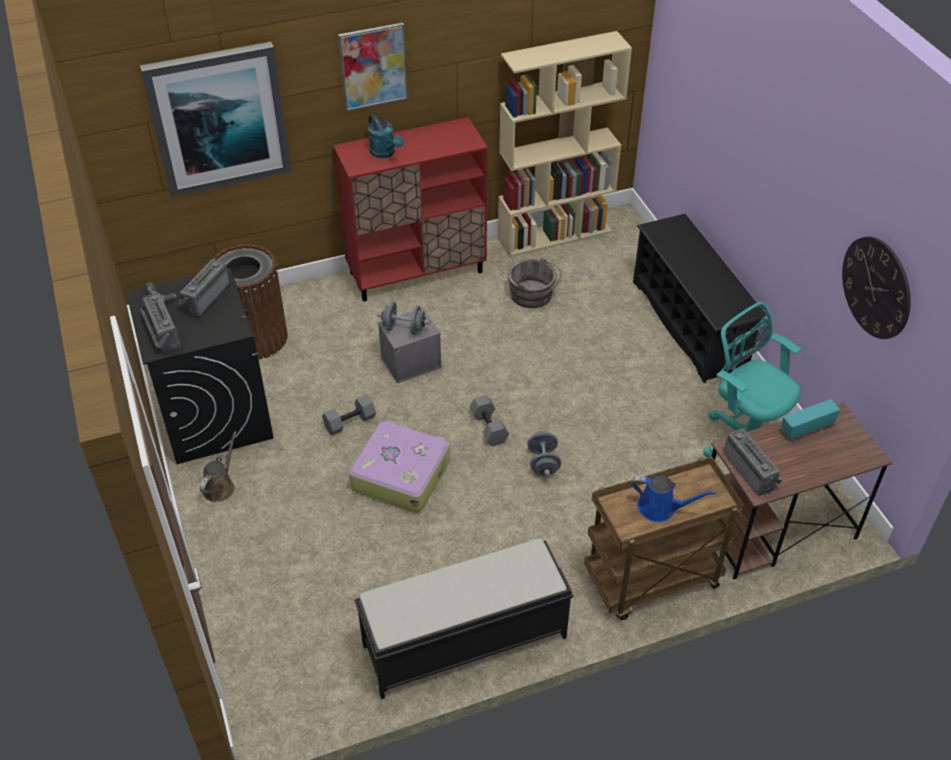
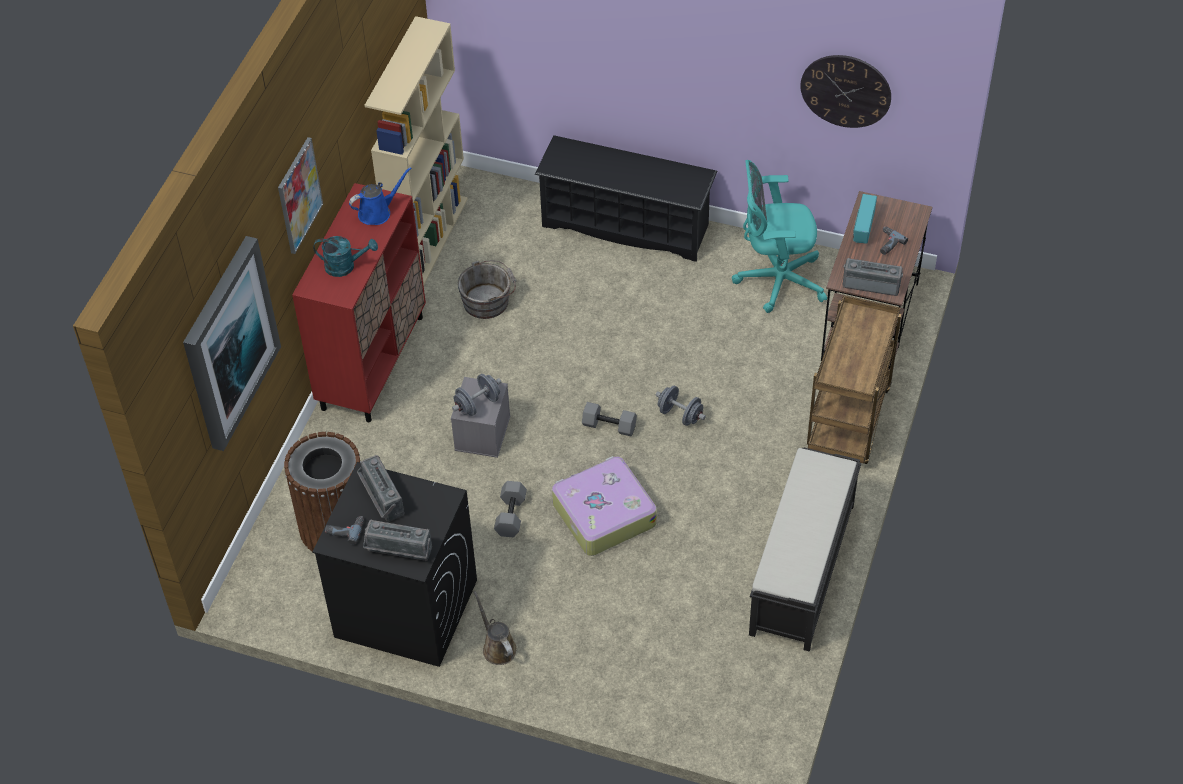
camera: 50 degrees left, 5 degrees up
blue watering can [631,475,716,522] -> blue watering can moved to [349,167,412,225]
none -> power drill [880,226,908,255]

